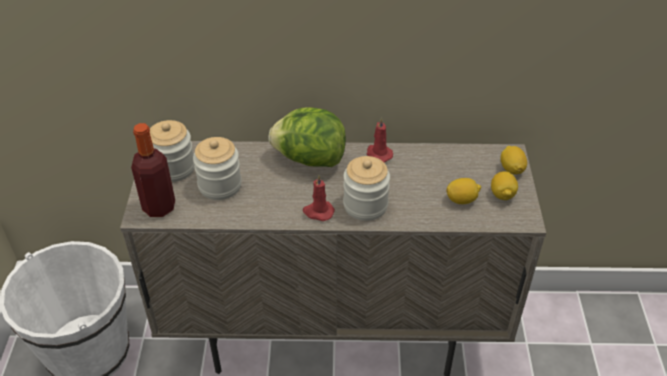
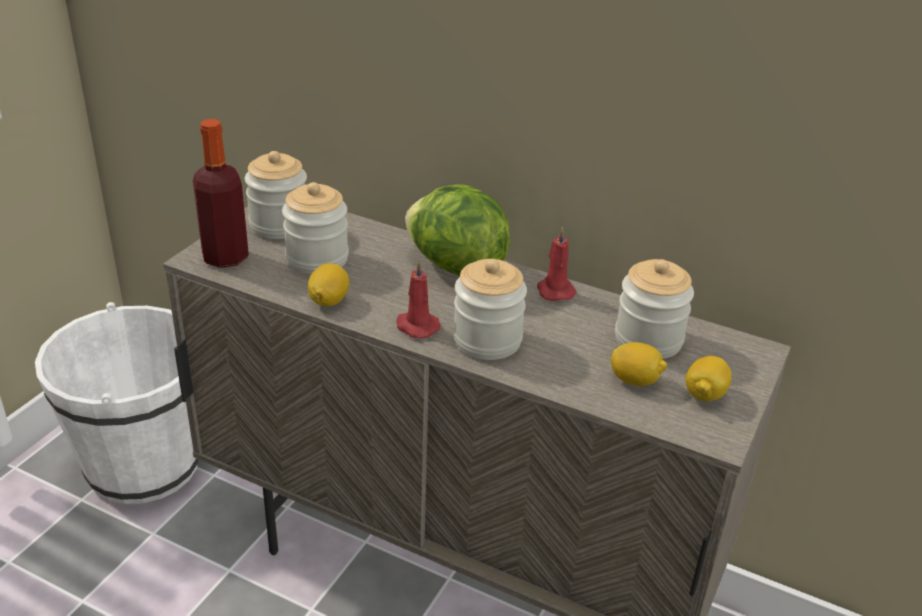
camera: 25 degrees right, 10 degrees down
lemon [501,146,527,175] -> lemon moved to [308,263,349,306]
none -> jar [615,259,694,359]

